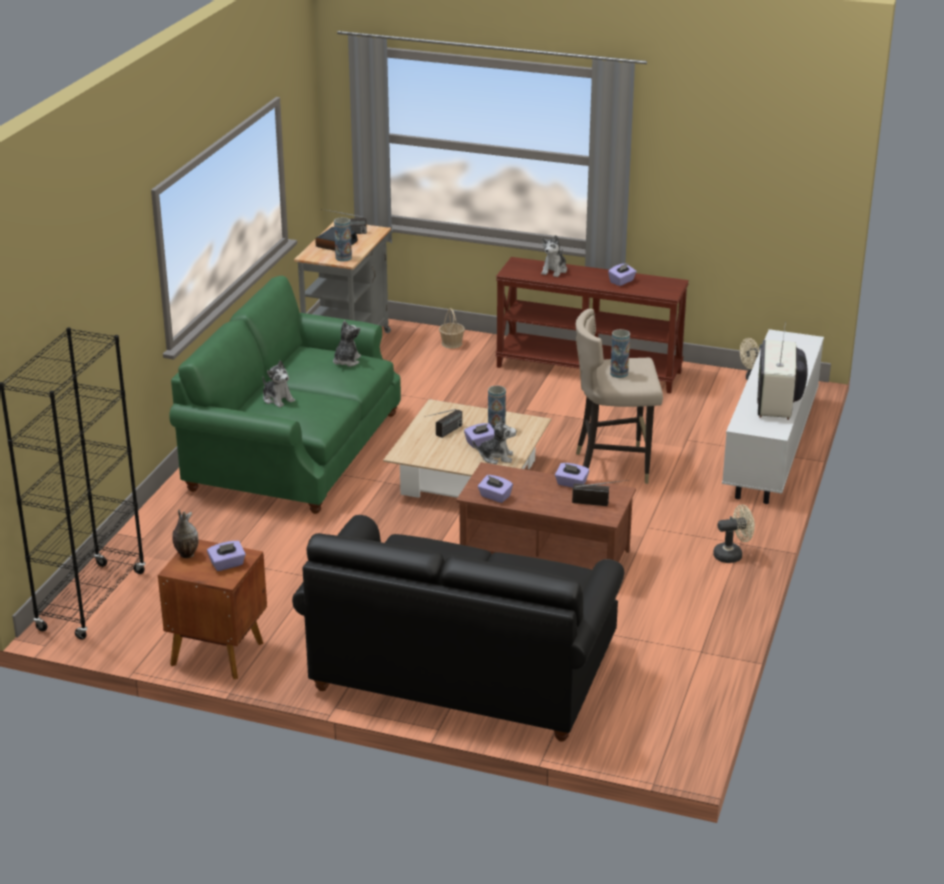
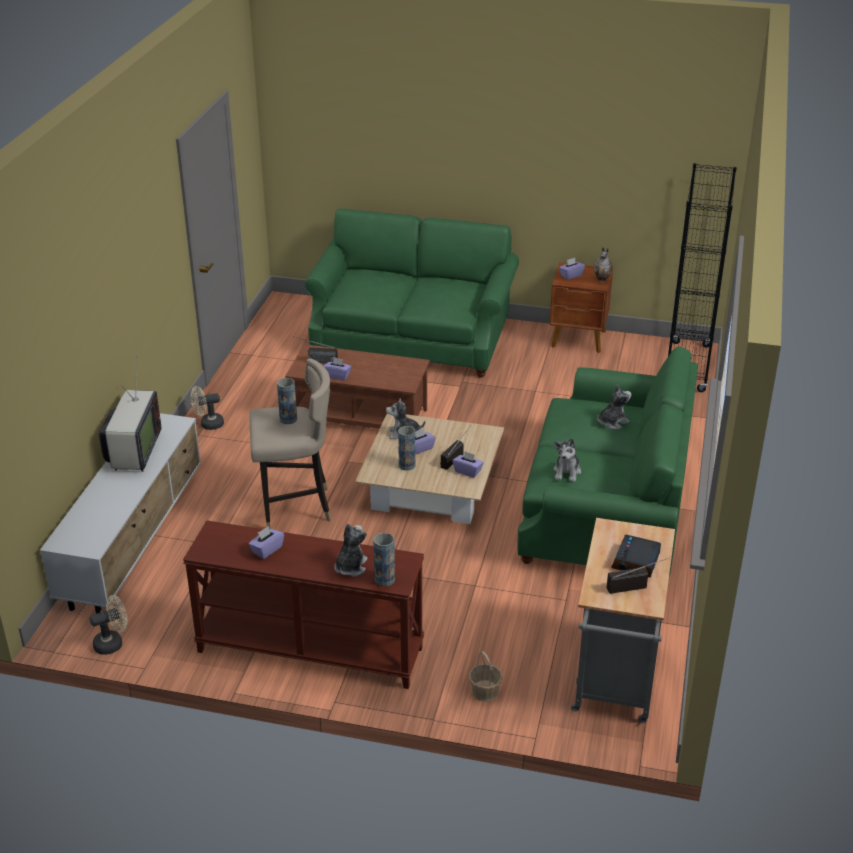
camera: 175 degrees right, 5 degrees up
plush toy [263,360,295,407] -> plush toy turned 105 degrees clockwise [597,385,632,430]
black sofa [292,515,624,742] -> green sofa [305,209,519,378]
vase [334,217,352,261] -> vase moved to [373,533,395,586]
purple tissue box [478,475,513,503] -> purple tissue box moved to [453,451,483,478]

